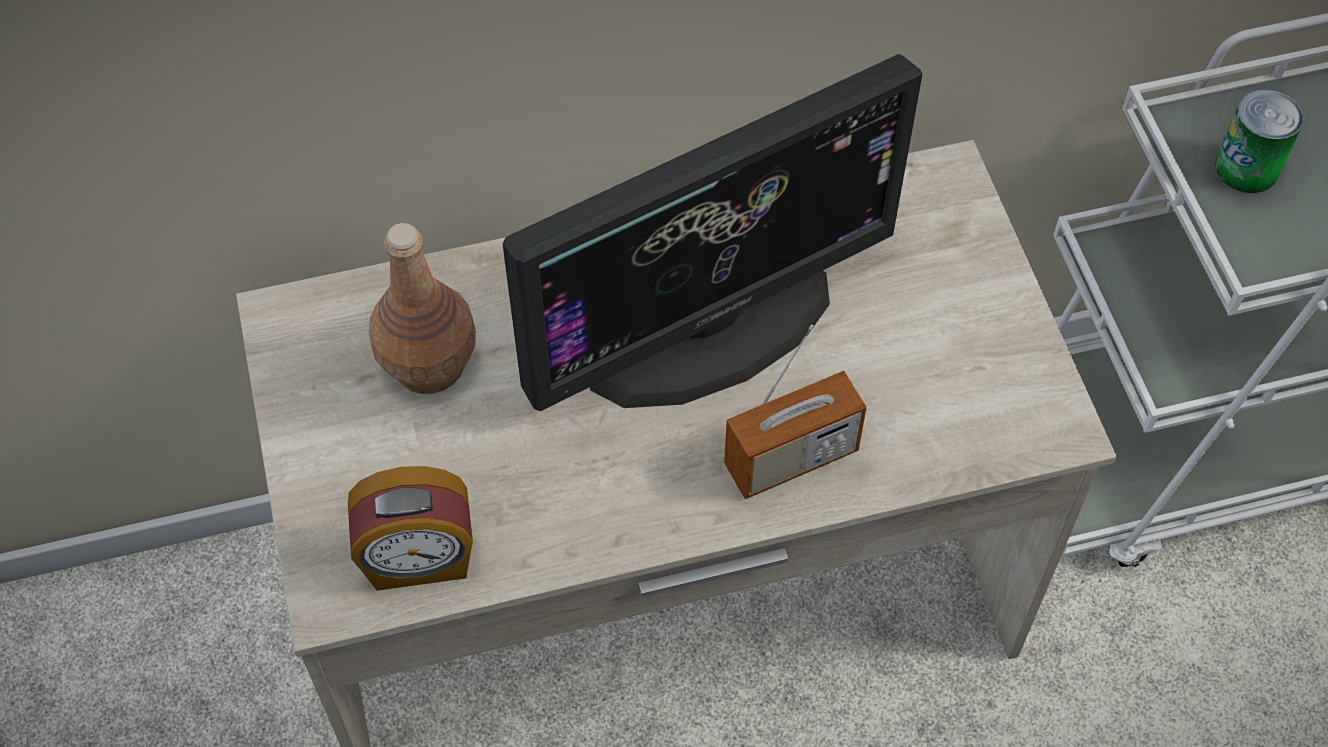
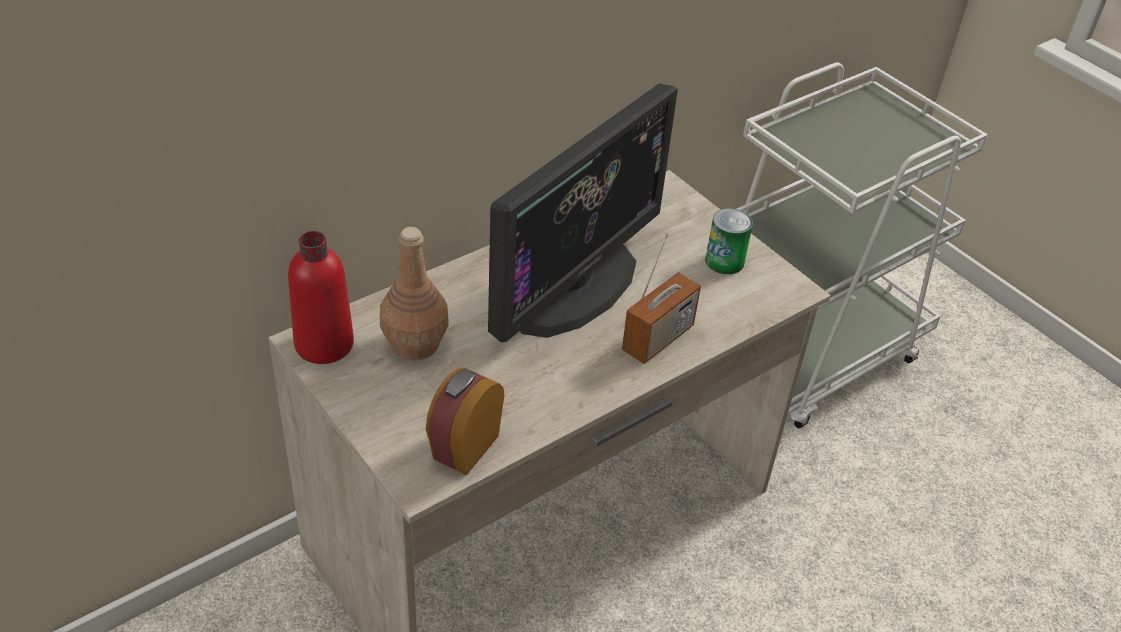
camera: 25 degrees left, 15 degrees down
alarm clock [348,466,473,591] -> alarm clock turned 150 degrees clockwise [426,367,504,476]
can [1215,89,1304,193] -> can moved to [705,208,753,274]
none -> red bottle [288,231,354,364]

